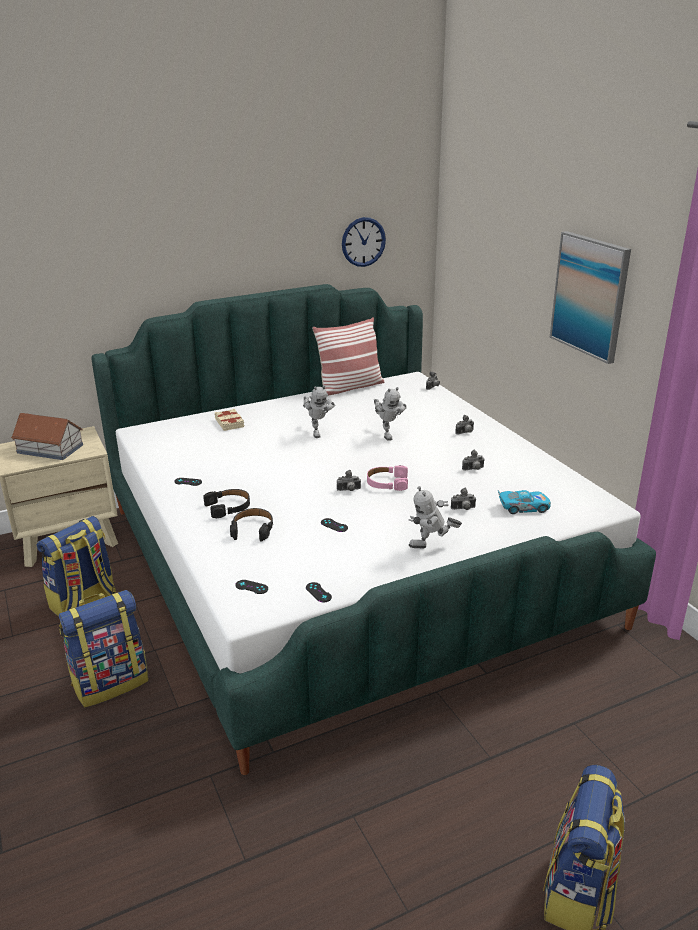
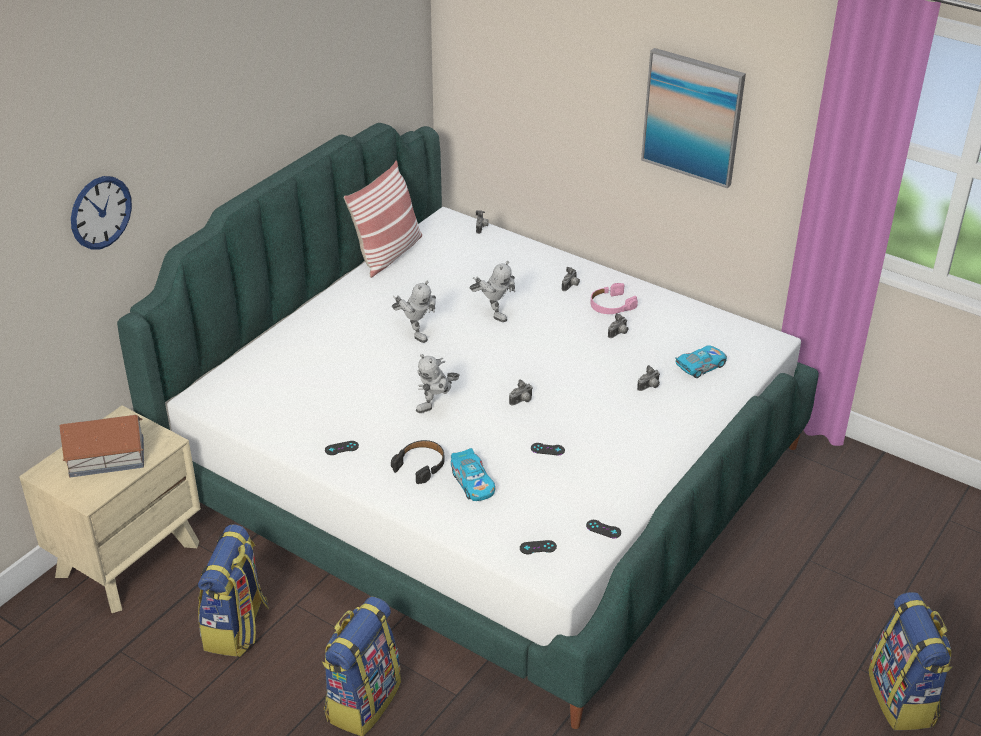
camera: 30 degrees left, 10 degrees up
beige book [215,409,245,431] -> none
black headphones [230,508,273,541] -> toy car [451,448,495,501]
wall clock [342,217,386,267] -> wall clock moved to [71,176,132,250]
pink headphones [367,465,408,491] -> pink headphones moved to [591,283,638,314]
toy robot [409,486,462,548] -> toy robot moved to [416,354,460,413]

